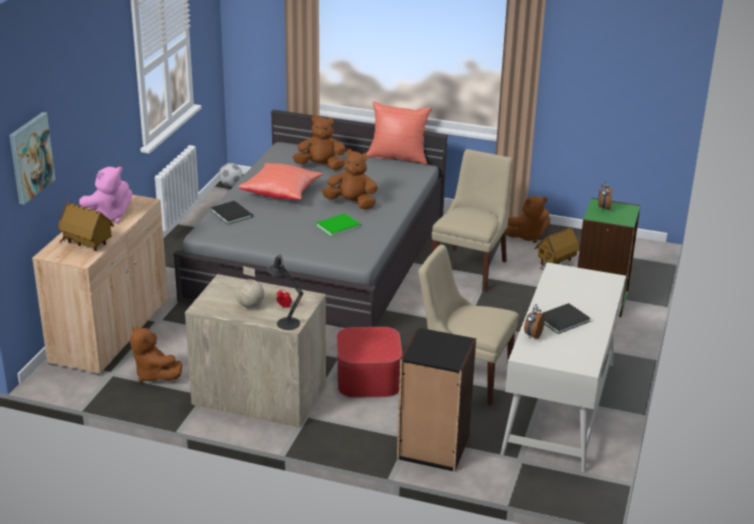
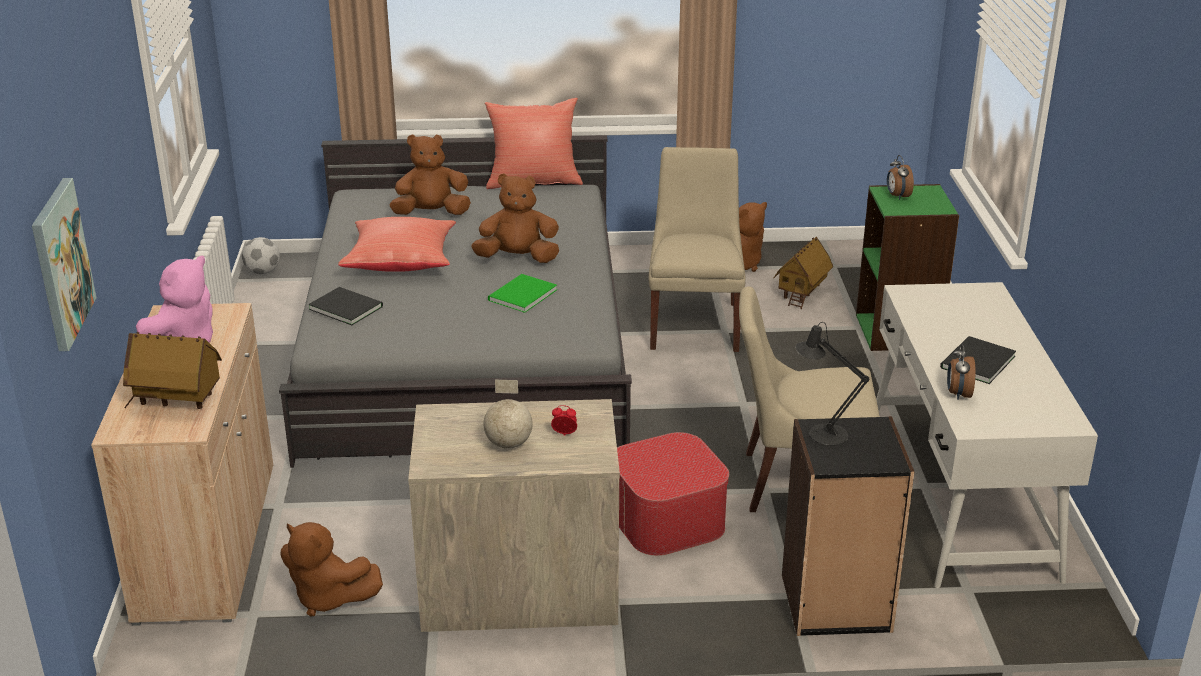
camera: 20 degrees left, 0 degrees up
black table lamp [268,256,303,330] -> black table lamp moved to [796,322,869,446]

